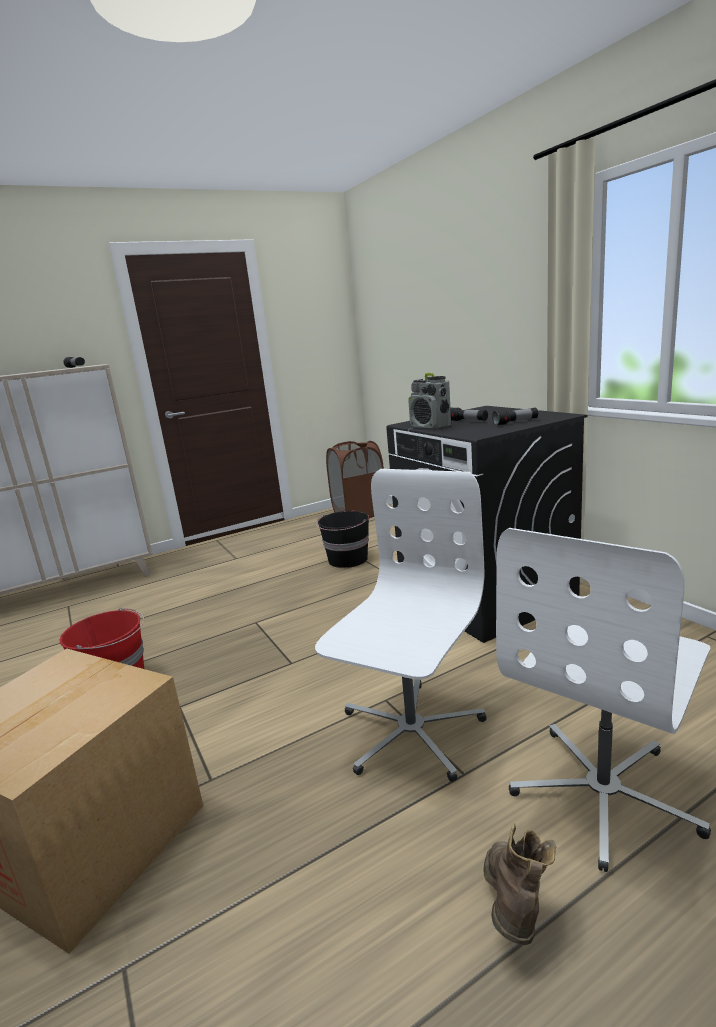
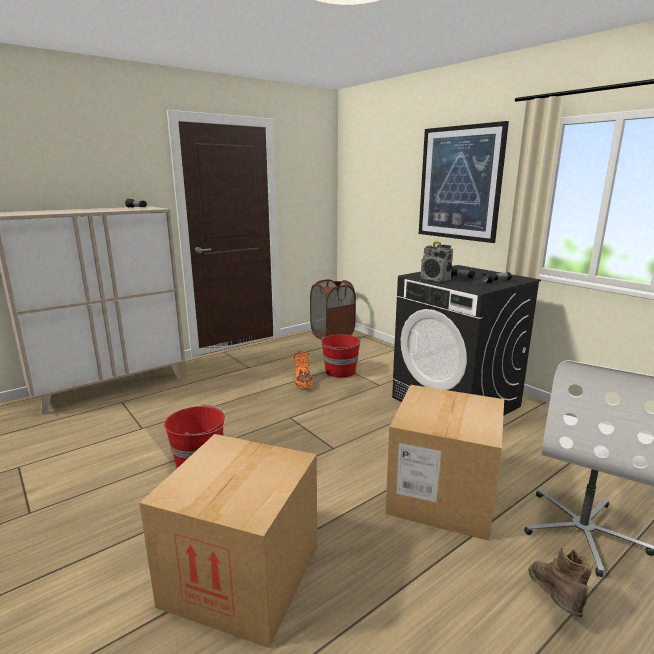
camera: 10 degrees left, 0 degrees up
white office chair [315,469,487,782] -> cardboard box [385,385,504,541]
black bucket [316,511,369,568] -> red bucket [320,334,361,378]
none -> orange boot [293,351,313,388]
none -> picture [419,121,509,243]

